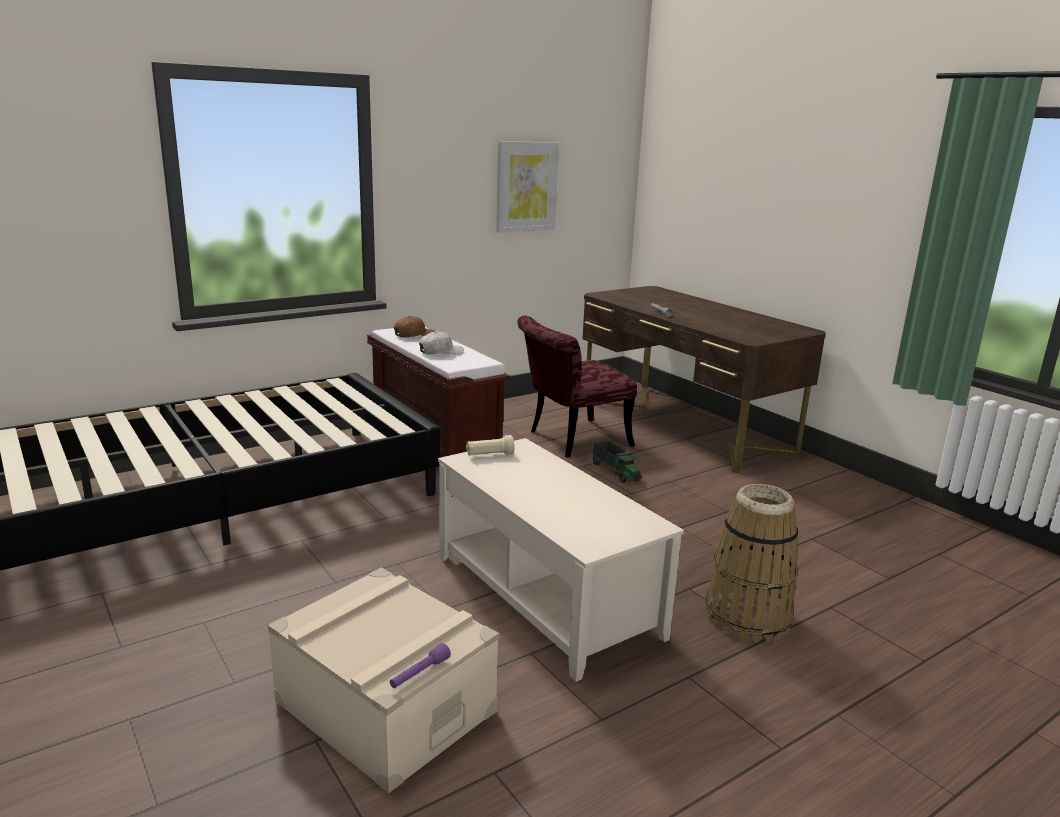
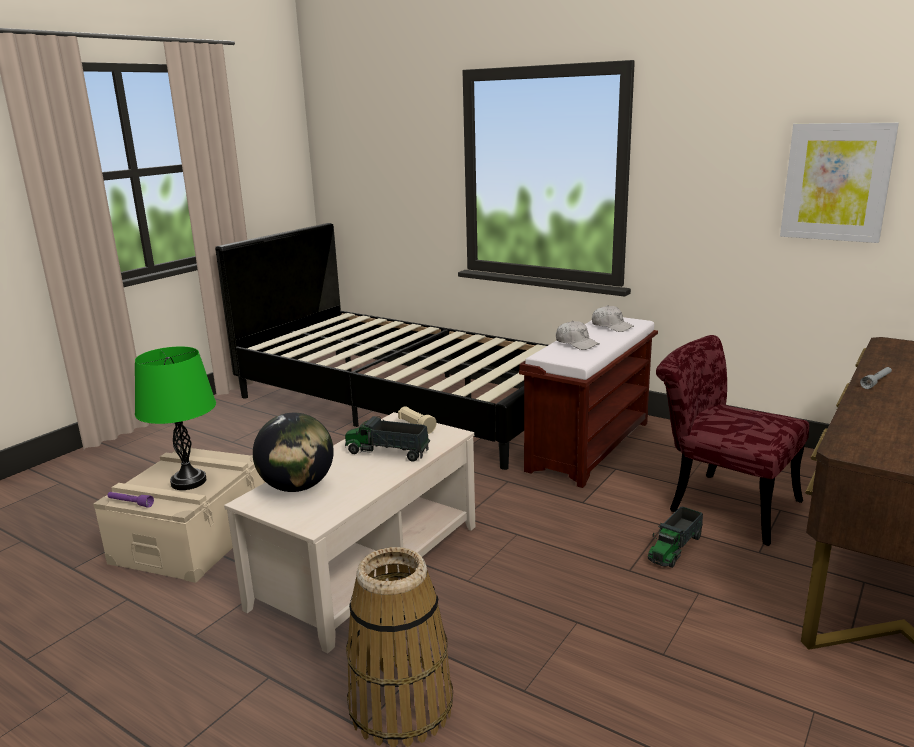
camera: 70 degrees right, 0 degrees up
brown cap [394,316,435,338] -> white cap [592,305,634,332]
none -> green table lamp [135,346,216,490]
none -> globe [253,413,334,492]
none -> toy truck [345,416,431,462]

